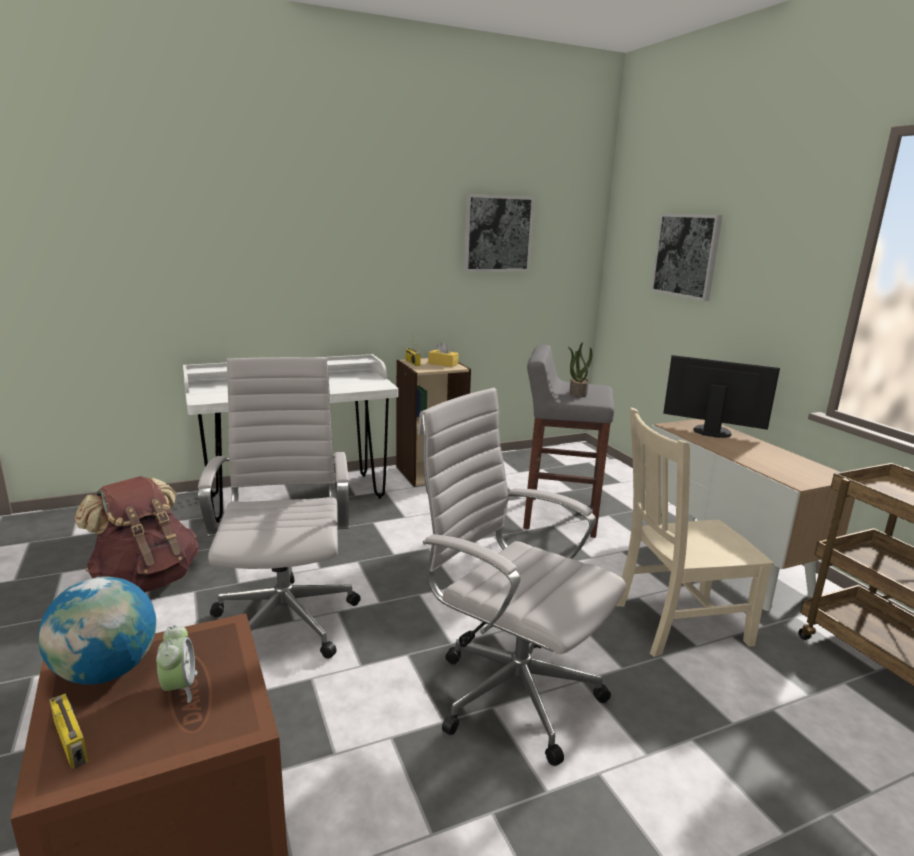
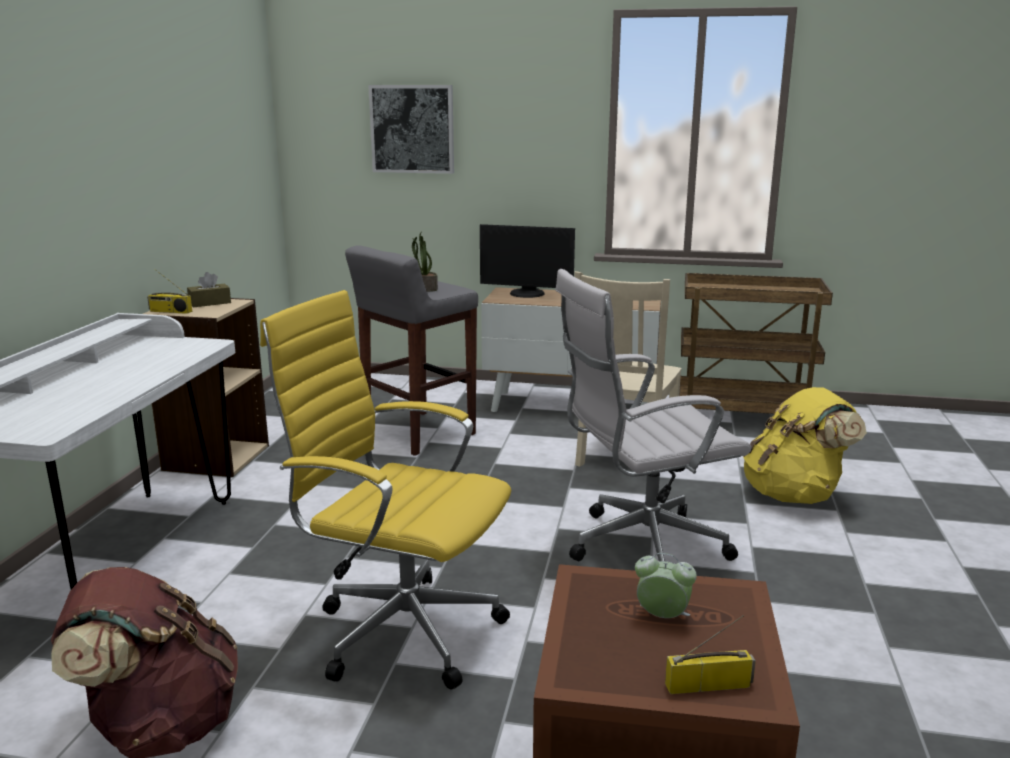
camera: 55 degrees left, 0 degrees up
globe [38,576,156,685] -> none
white office chair [198,357,361,659] -> yellow office chair [260,290,511,689]
yellow tissue box [428,341,459,367] -> brown tissue box [187,272,231,307]
picture [463,194,534,272] -> none
monitor [663,355,780,438] -> monitor turned 135 degrees counterclockwise [480,224,575,298]
none -> yellow backpack [743,387,867,504]

